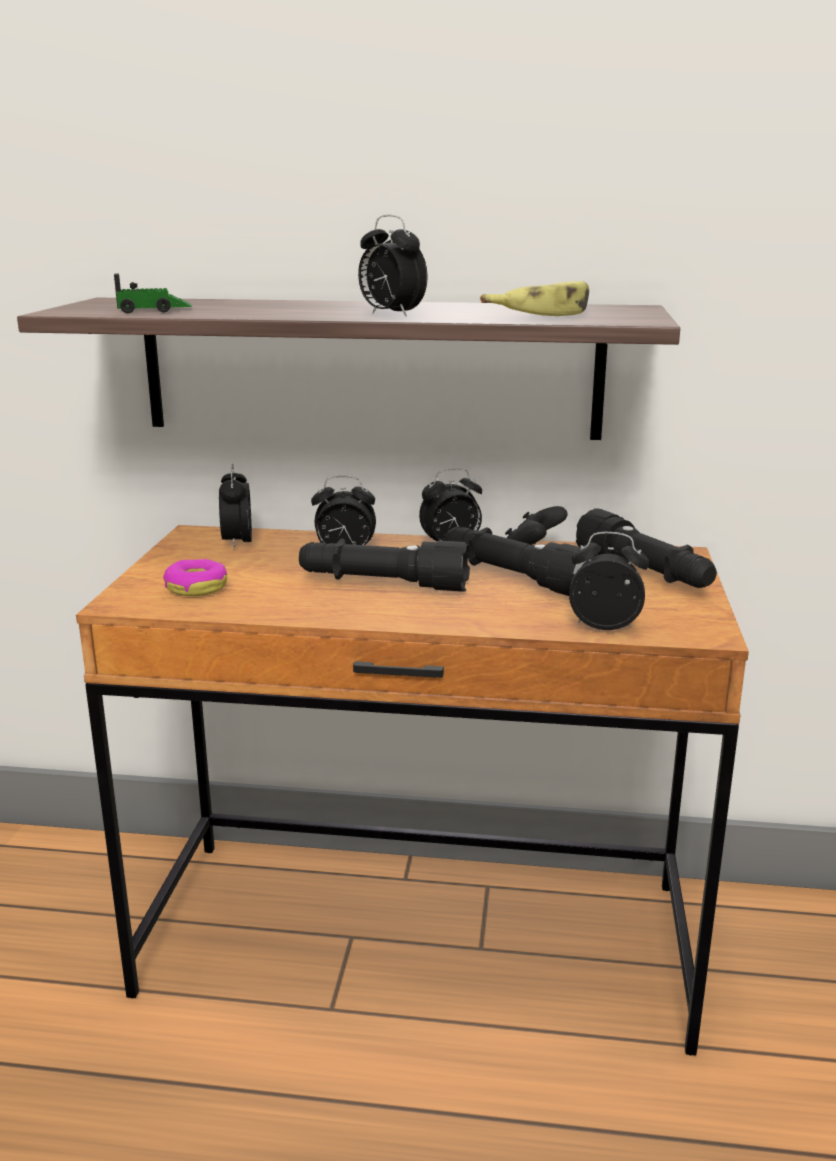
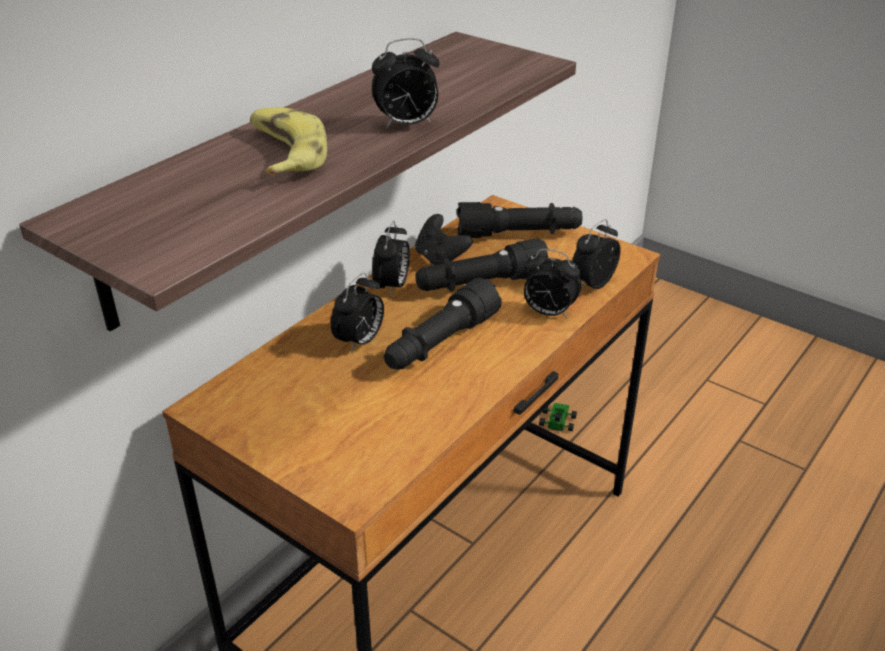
camera: 60 degrees left, 15 degrees up
toy car [114,273,192,313] -> toy car moved to [539,403,577,431]
donut [163,559,227,596] -> none
alarm clock [219,464,252,550] -> alarm clock moved to [524,249,581,318]
banana [480,281,589,316] -> banana moved to [250,107,327,176]

